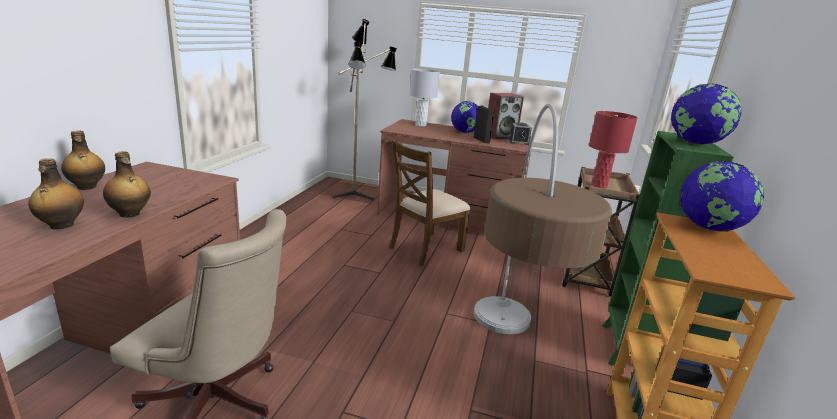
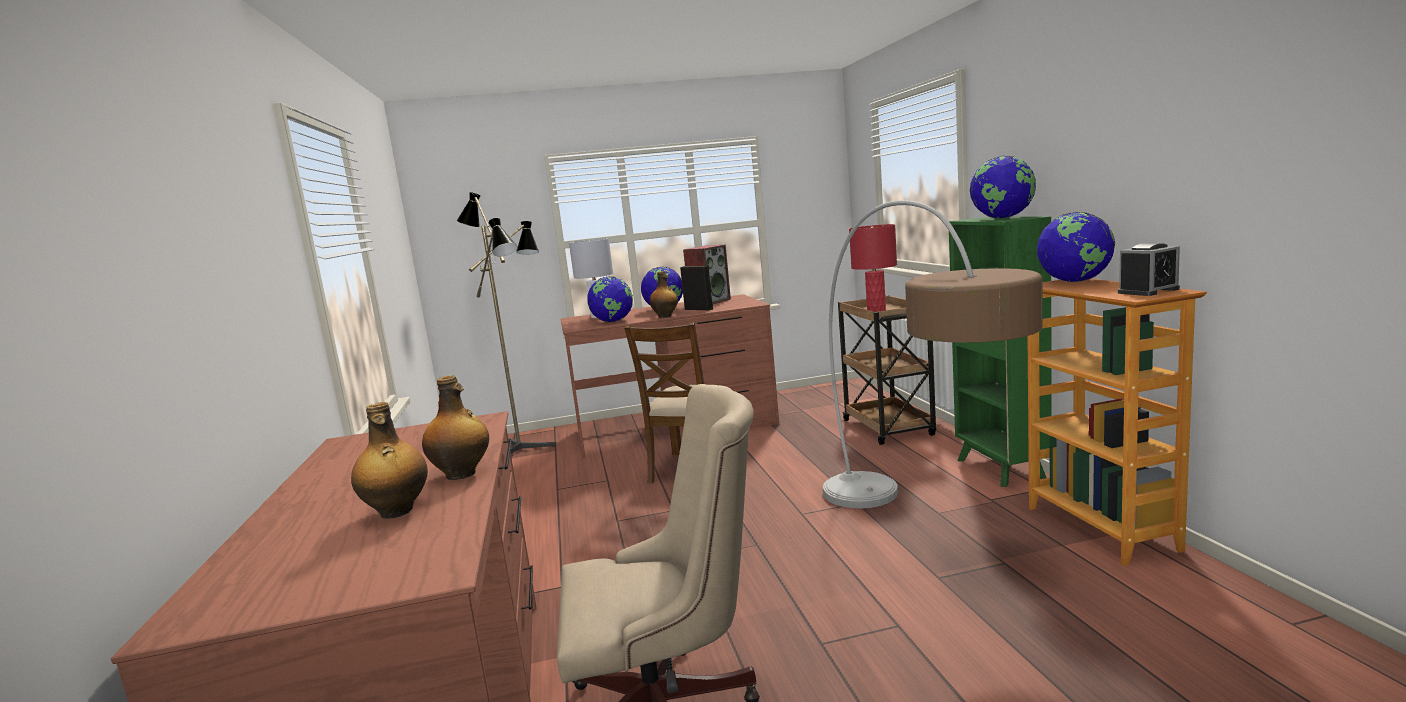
camera: 25 degrees left, 10 degrees down
bottle [61,131,105,190] -> bottle moved to [650,271,678,318]
alarm clock [509,122,532,145] -> alarm clock moved to [1118,243,1180,296]
none -> globe [587,276,633,322]

